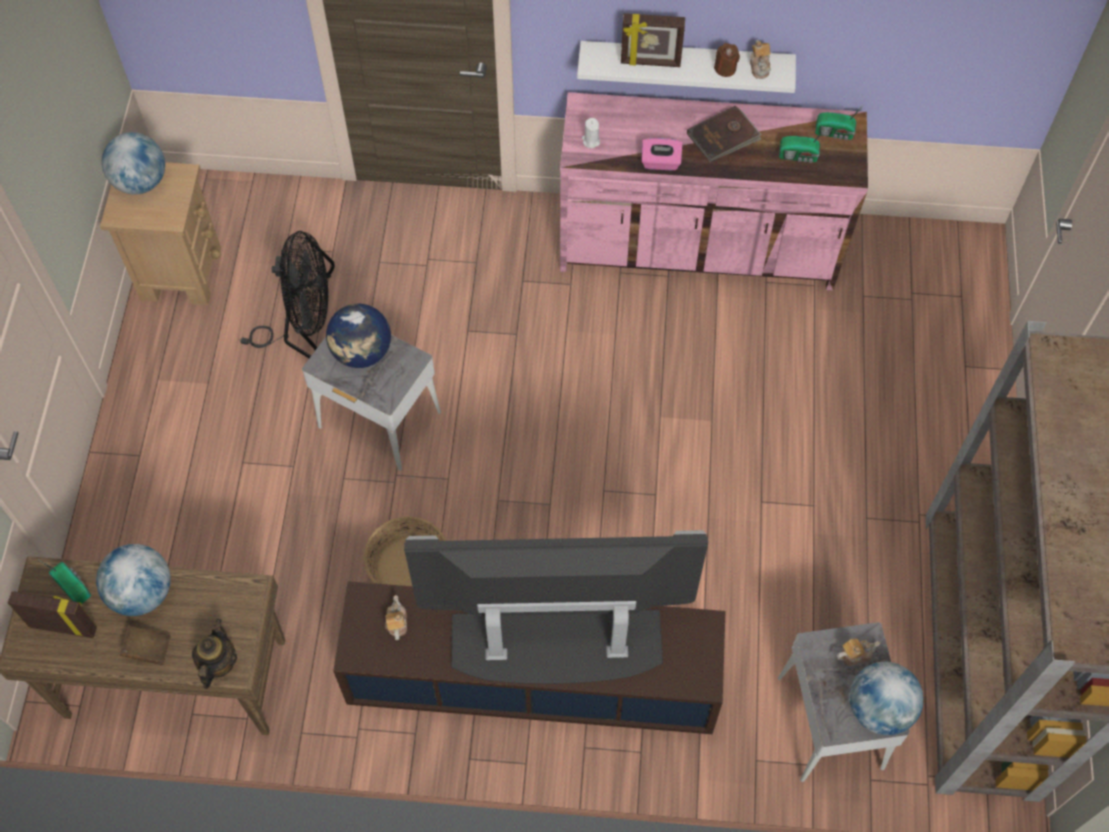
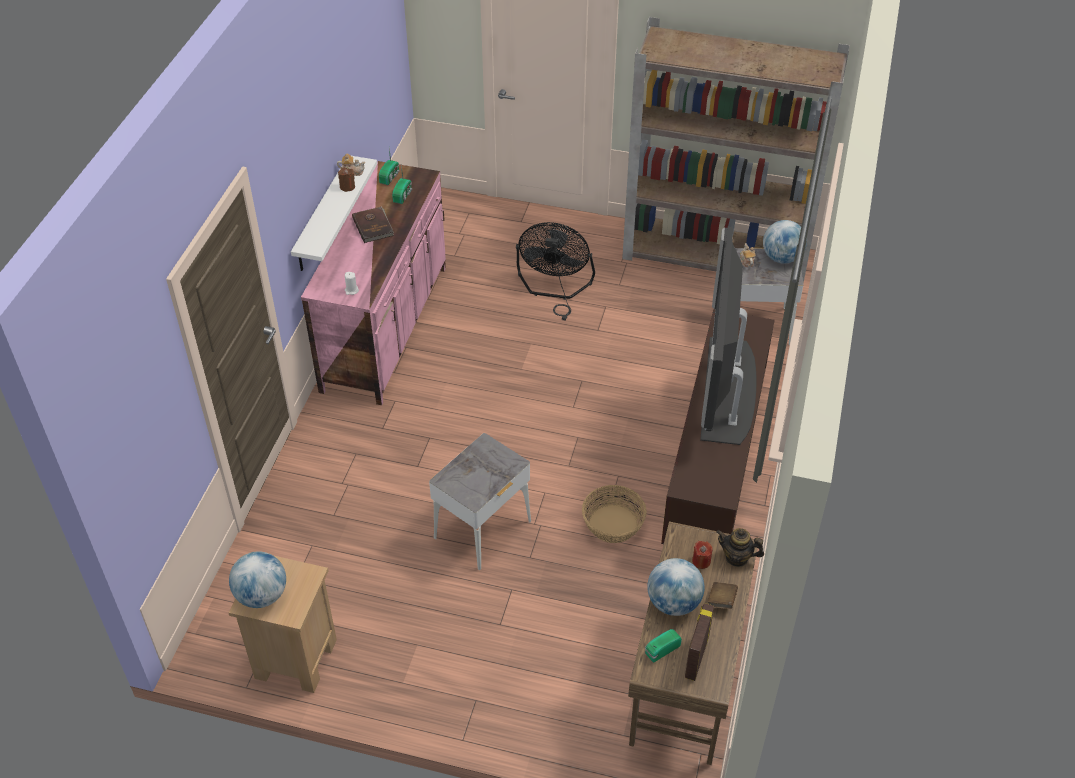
camera: 80 degrees left, 15 degrees down
black fan [239,231,335,358] -> black fan moved to [516,222,595,321]
globe [326,304,391,368] -> none
teapot [385,595,407,640] -> none
picture frame [621,13,685,67] -> none
pink tissue box [642,138,683,170] -> none
none -> red candle [692,541,713,569]

